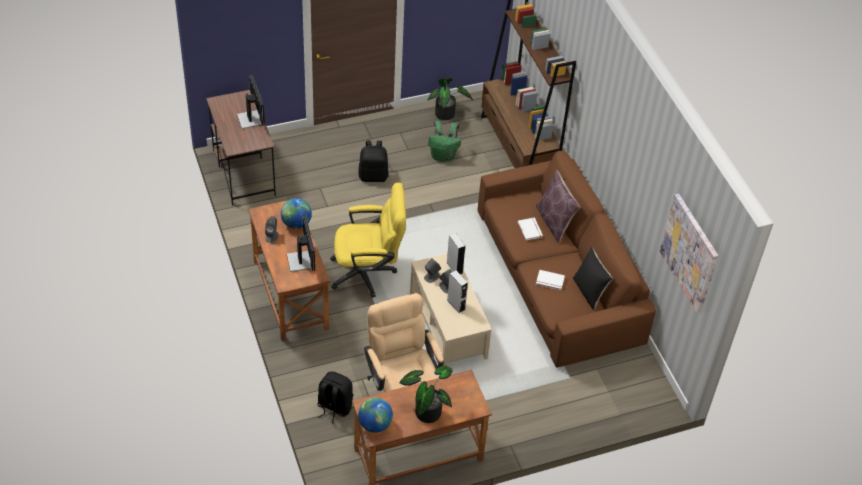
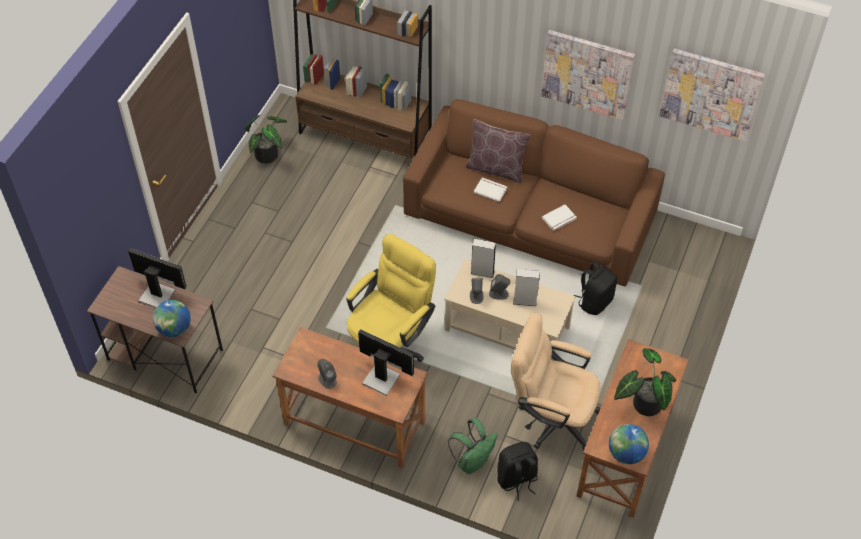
camera: 45 degrees left, 5 degrees up
globe [281,198,312,229] -> globe moved to [153,300,191,337]
black backpack [358,141,389,182] -> black backpack moved to [574,261,617,315]
green backpack [428,120,461,162] -> green backpack moved to [448,418,498,474]
black pillow [573,247,613,310] -> none
none -> picture [541,30,635,120]

